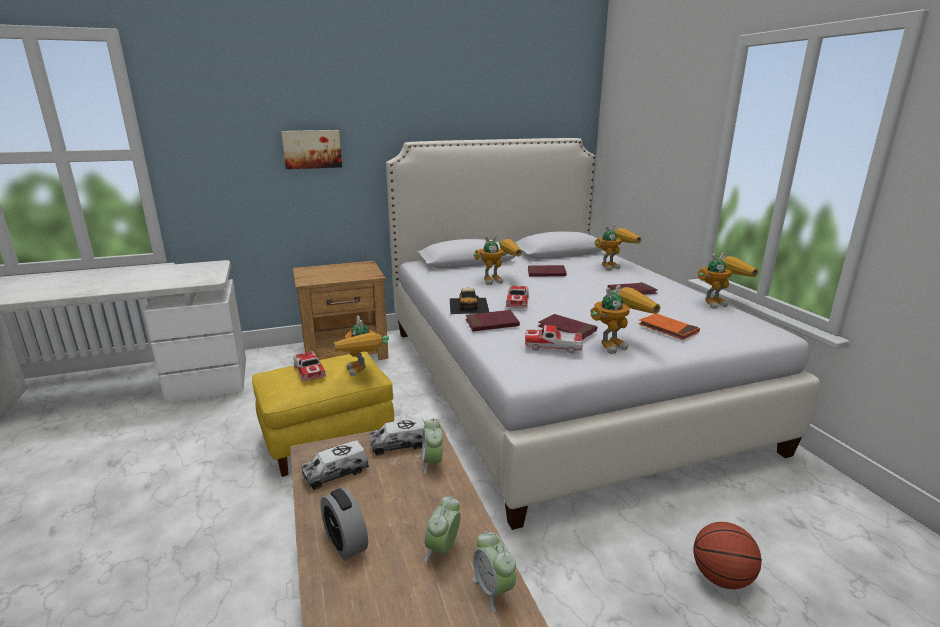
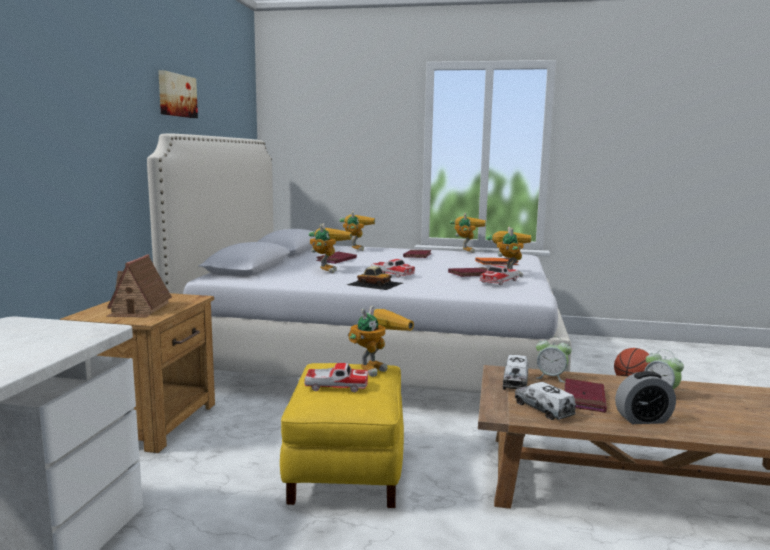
camera: 60 degrees left, 10 degrees down
picture [281,130,342,169] -> picture moved to [158,70,198,118]
toy truck [301,440,369,490] -> toy truck turned 150 degrees clockwise [515,382,576,420]
toy robot [334,316,389,376] -> toy robot turned 60 degrees counterclockwise [348,306,414,377]
red book [466,310,520,332] -> red book moved to [565,378,607,413]
alarm clock [472,531,516,612] -> none
none -> toy house [106,254,172,318]

